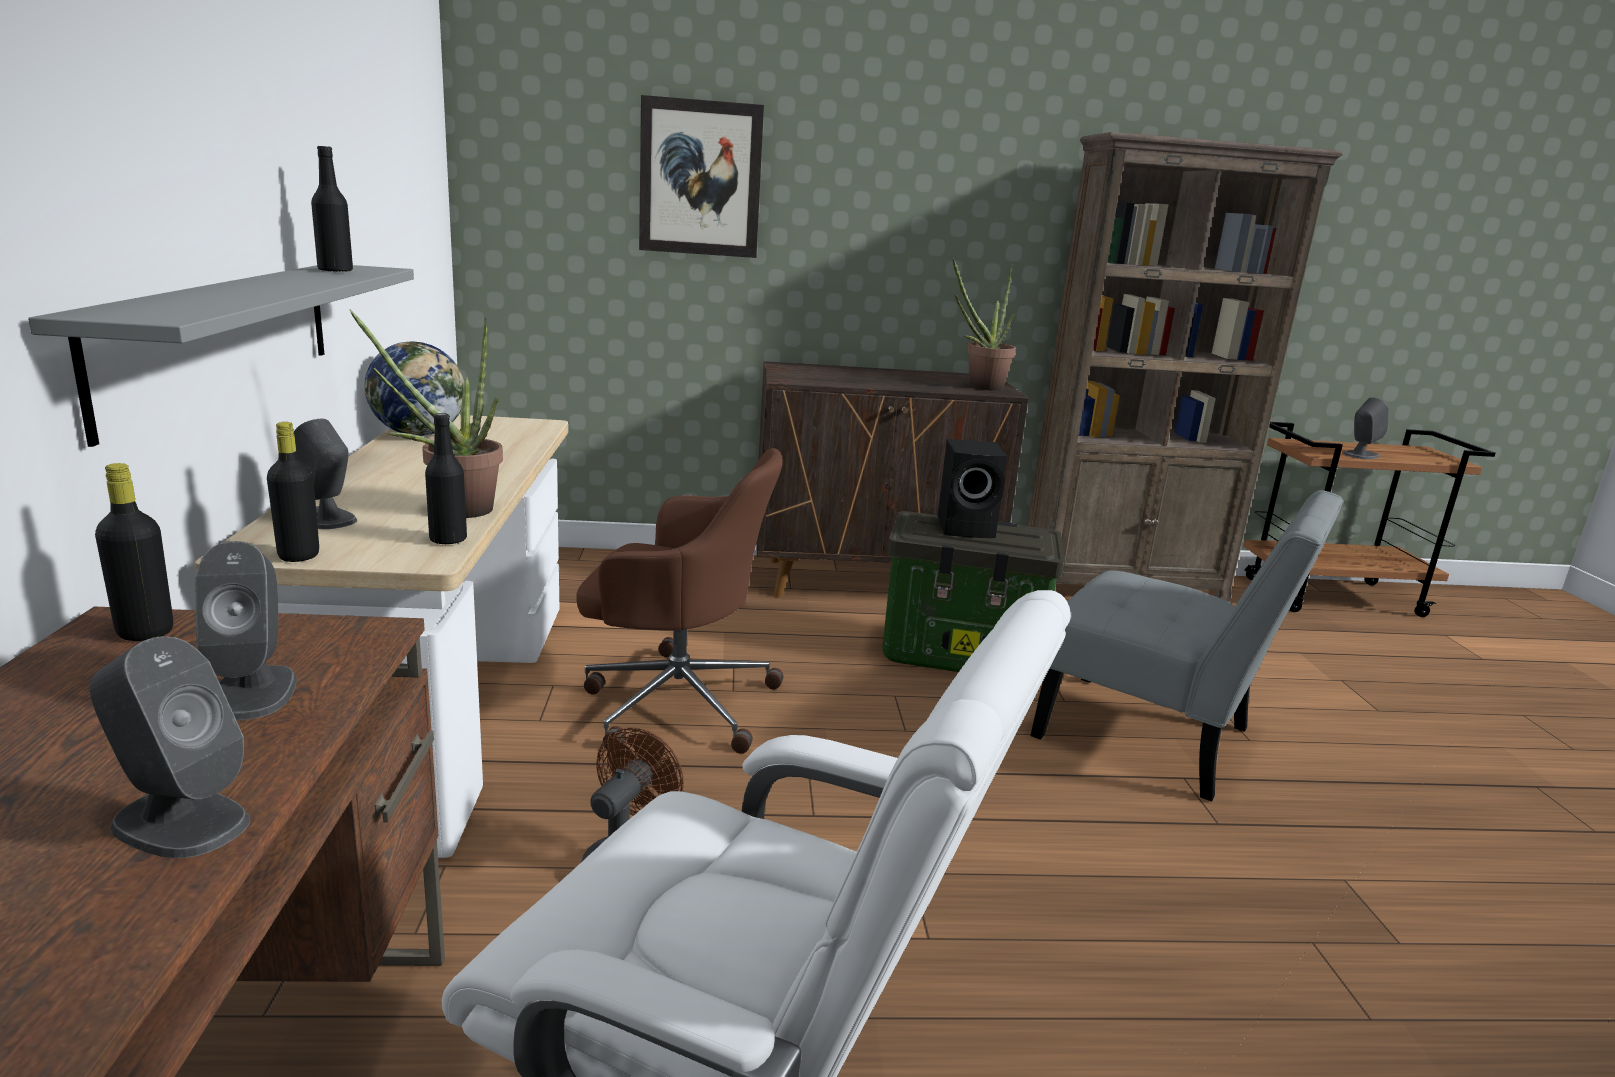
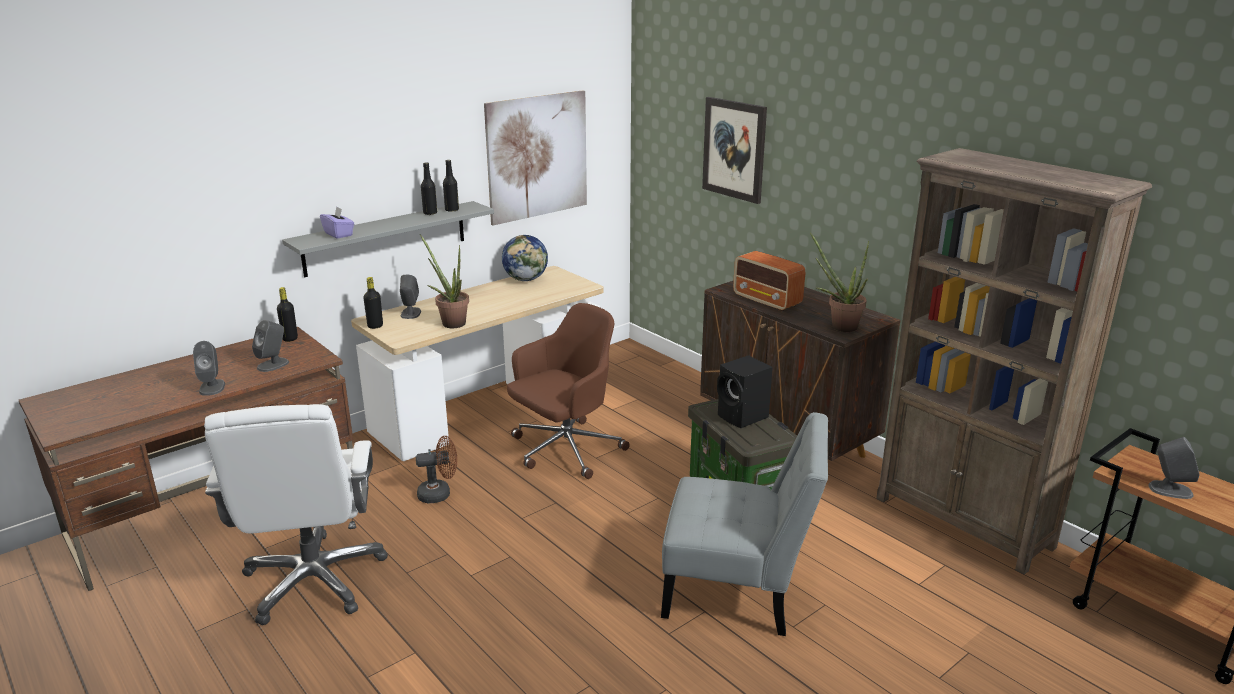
camera: 55 degrees right, 5 degrees up
black bottle [425,413,467,545] -> black bottle moved to [421,162,437,215]
brown office chair [576,448,783,754] -> brown office chair turned 105 degrees counterclockwise [507,303,630,479]
grey chair [1030,490,1343,802] -> grey chair turned 75 degrees counterclockwise [661,412,828,636]
none -> purple tissue box [320,206,354,239]
none -> picture [484,90,587,226]
none -> radio [733,251,805,312]

